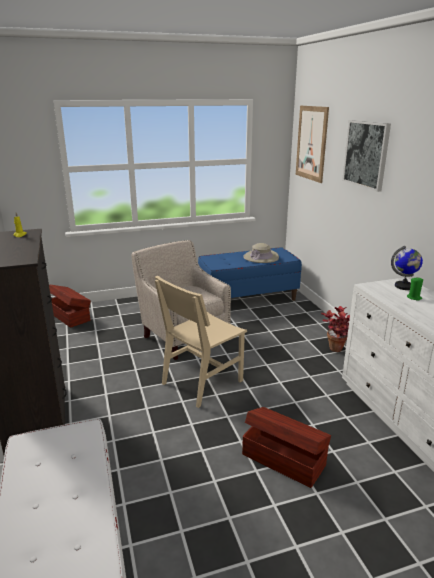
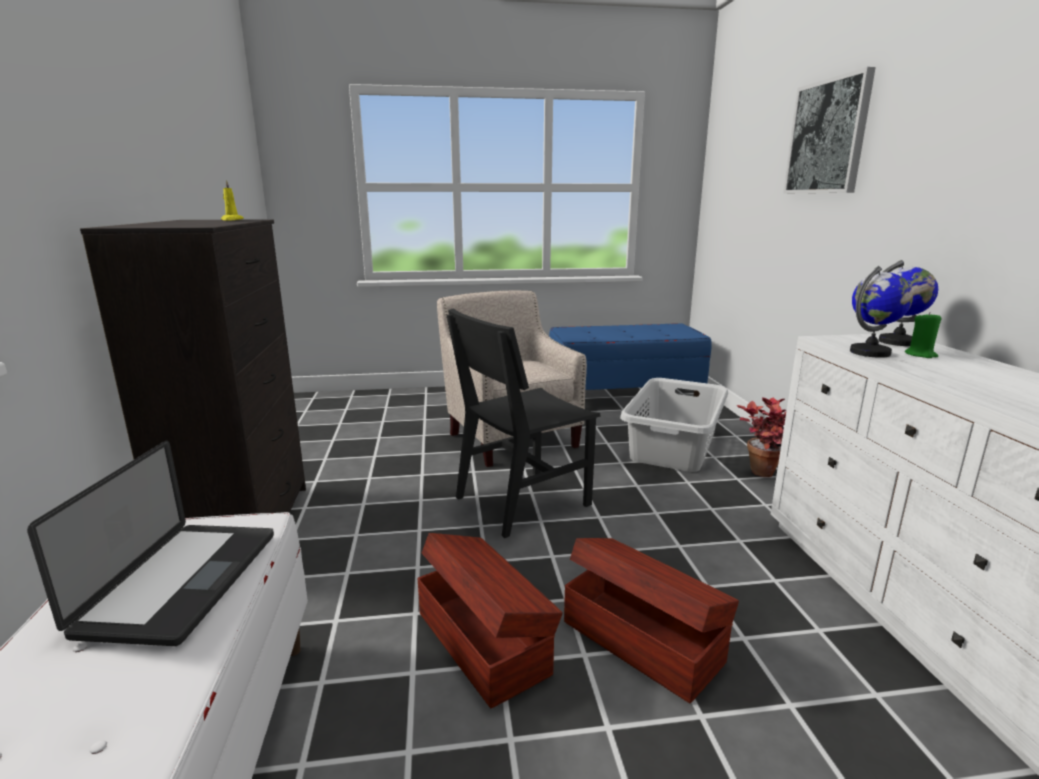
camera: 10 degrees right, 5 degrees down
brown storage box [49,284,91,328] -> brown storage box moved to [417,533,563,708]
beige chair [155,276,247,408] -> black chair [447,308,601,538]
beige hat [243,243,279,263] -> none
picture [296,106,329,183] -> none
none -> laptop [27,441,274,646]
none -> grey laundry basket [620,378,728,472]
none -> globe [850,266,913,358]

